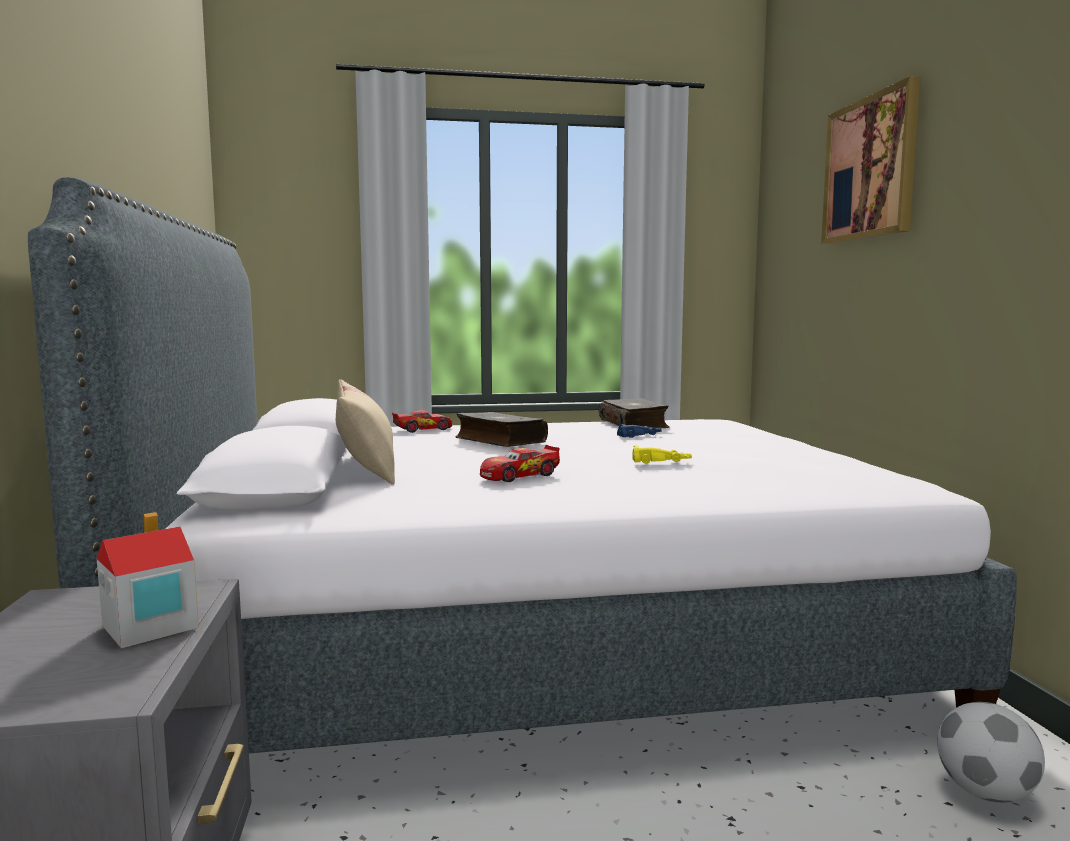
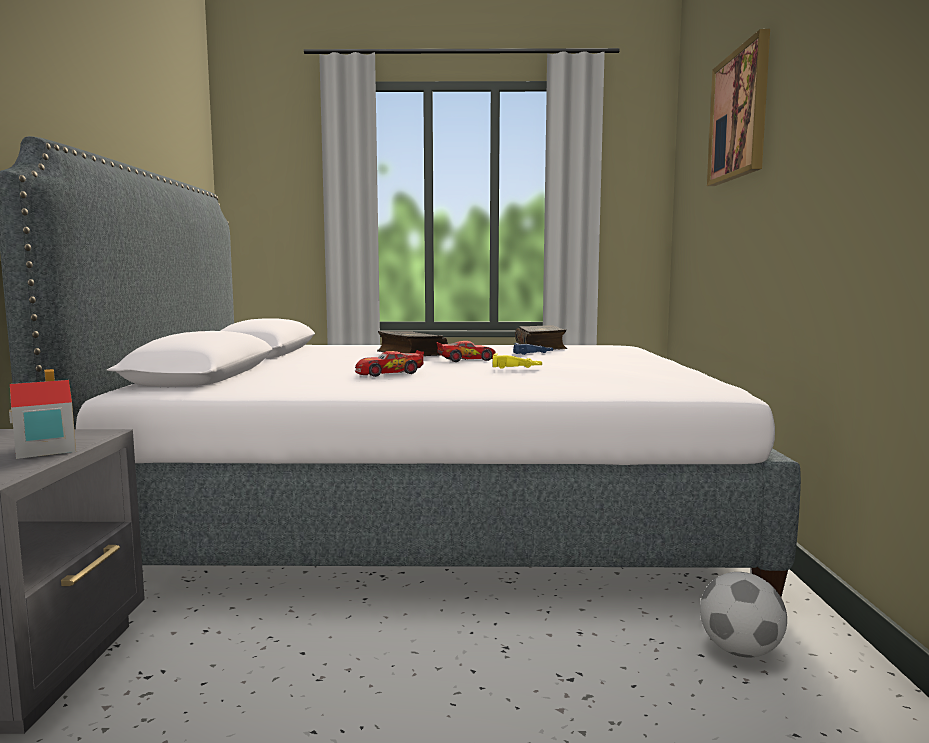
camera: 10 degrees right, 0 degrees up
beige pillow [336,379,395,485] -> none
toy car [392,410,452,433] -> toy car moved to [436,341,496,362]

